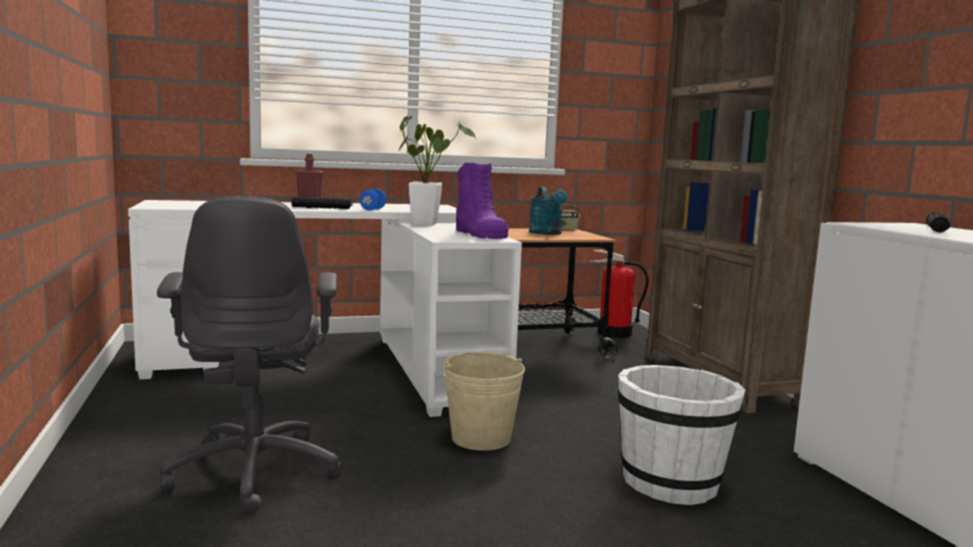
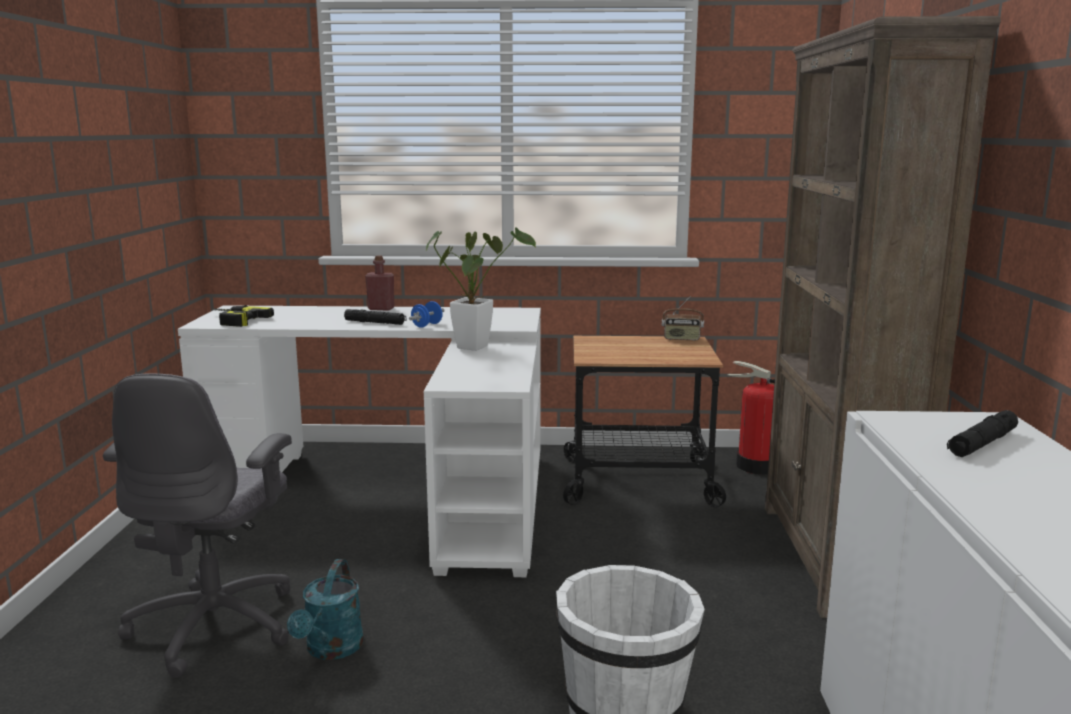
camera: 20 degrees right, 5 degrees up
beige bucket [443,352,525,451] -> none
purple boot [456,163,508,239] -> none
turquoise watering can [529,187,568,235] -> turquoise watering can moved to [287,559,364,660]
none -> power drill [213,305,274,327]

